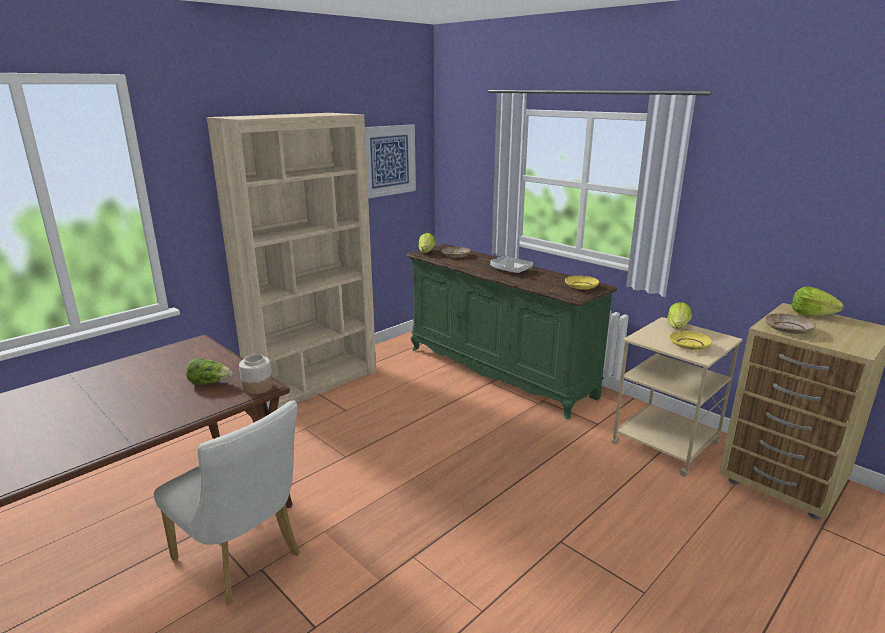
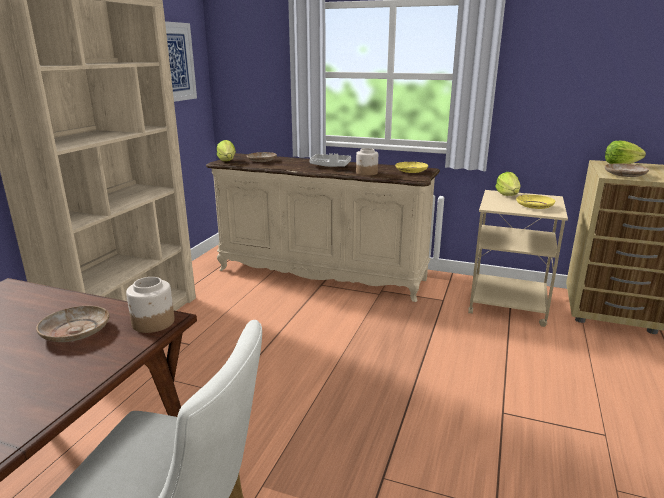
camera: 25 degrees left, 0 degrees up
lettuce [186,358,233,384] -> beige plate [36,306,110,342]
green cabinet [407,244,617,419] -> beige cabinet [206,153,440,302]
none -> jar [356,148,378,176]

